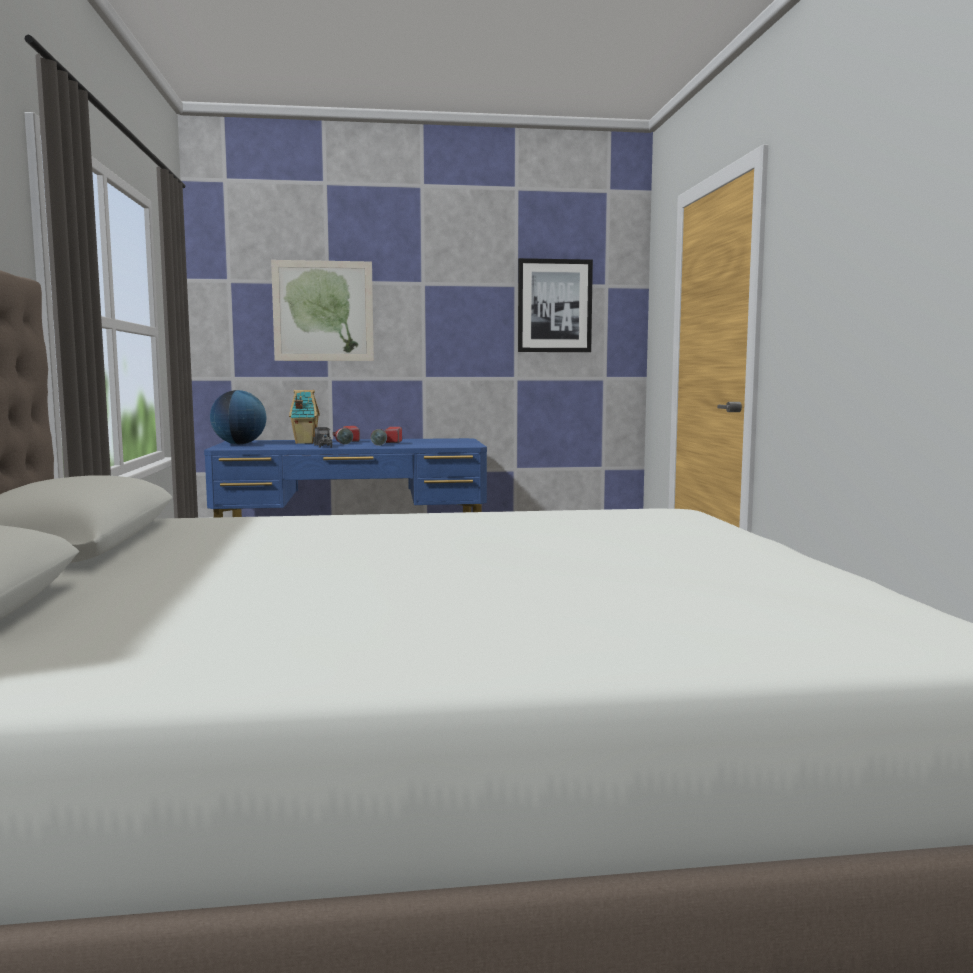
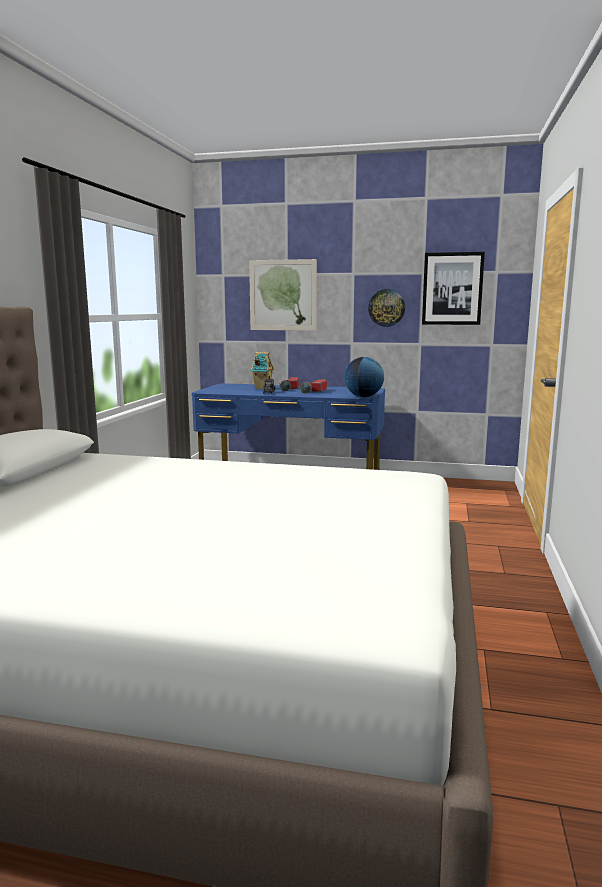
camera: 20 degrees right, 5 degrees up
globe [210,390,266,444] -> globe moved to [344,357,384,397]
none -> wall clock [368,289,405,327]

